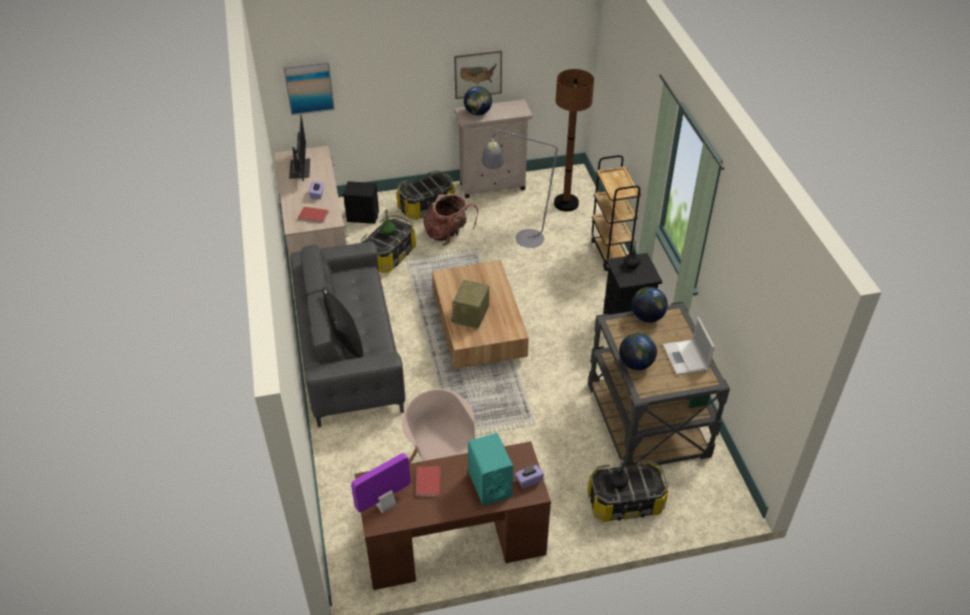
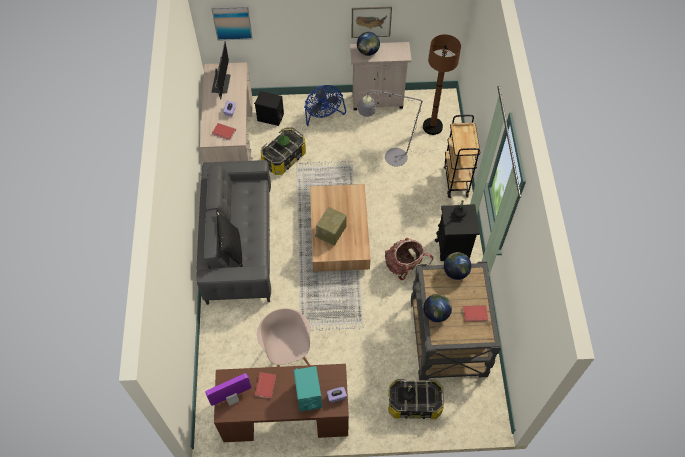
camera: 10 degrees right, 15 degrees up
storage box [396,170,455,220] -> blue fan [304,85,346,126]
backpack [423,193,478,246] -> backpack moved to [385,238,433,280]
laptop [663,317,714,375] -> red book [463,305,488,322]

